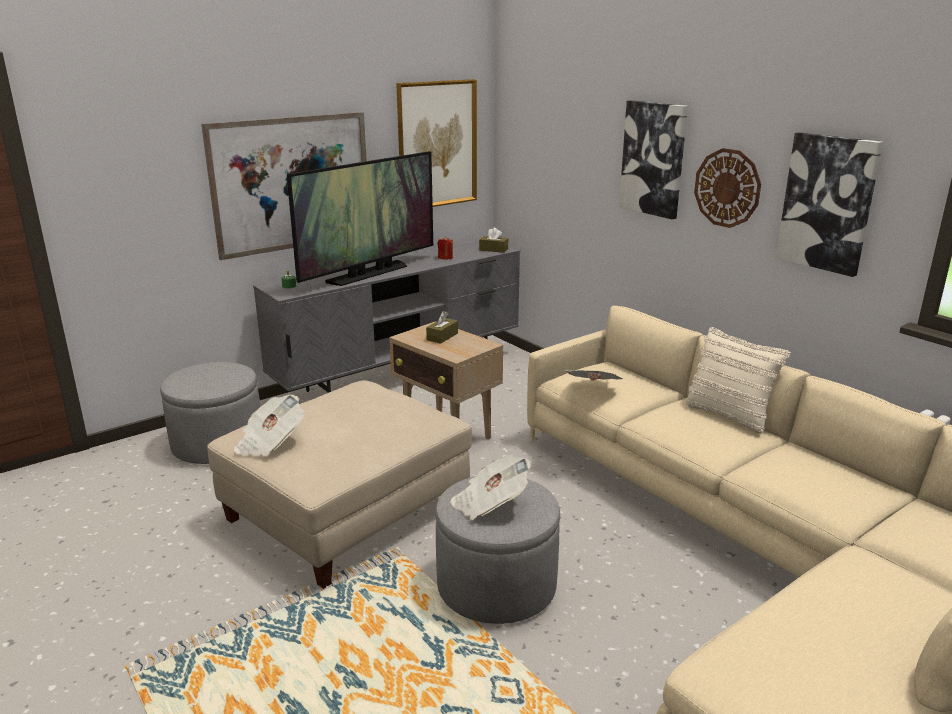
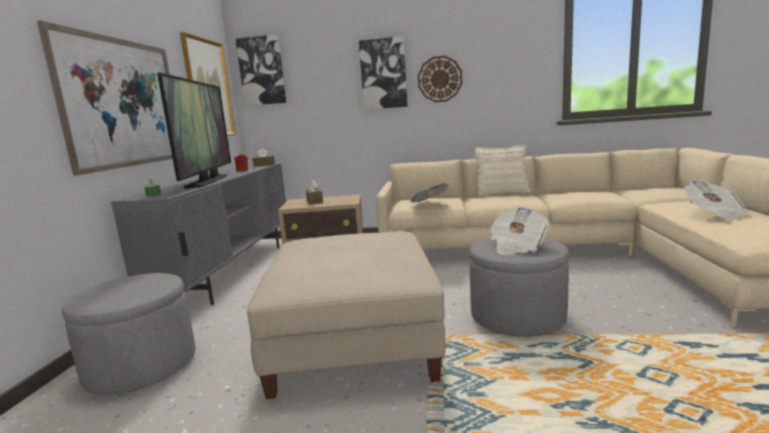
camera: 45 degrees left, 10 degrees down
newspaper [234,395,304,457] -> newspaper moved to [684,180,749,221]
picture [776,132,883,277] -> picture moved to [236,34,286,106]

